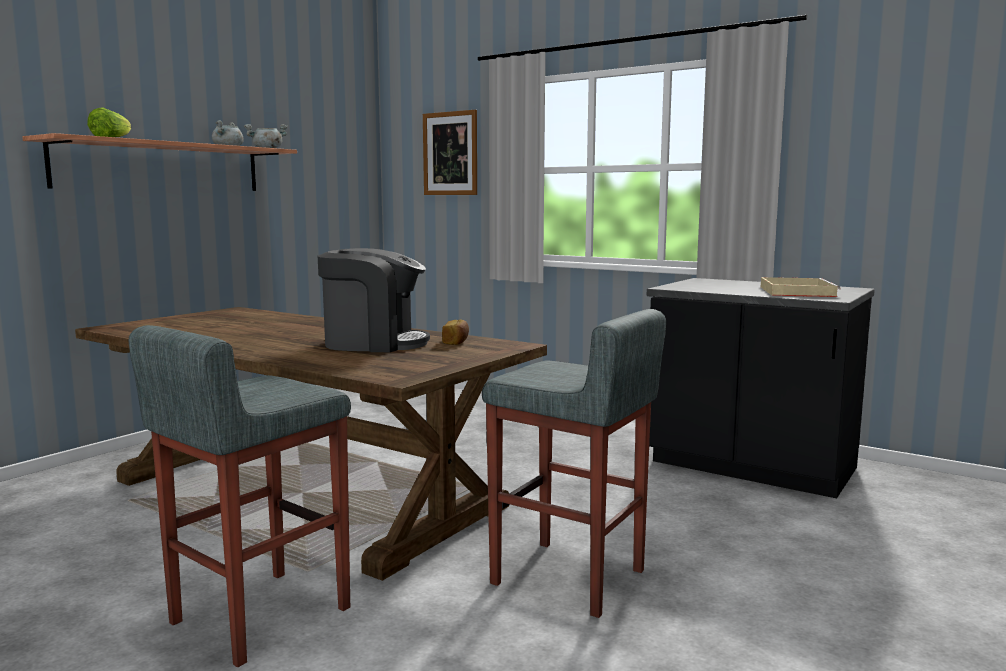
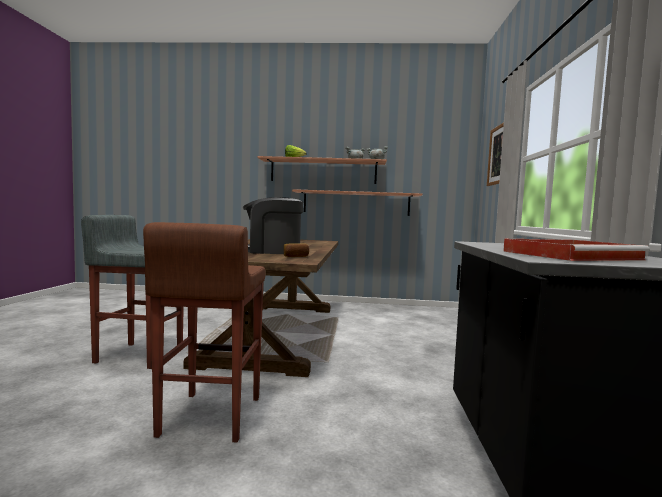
camera: 60 degrees right, 5 degrees down
coffee machine [318,248,430,352] -> coffee machine turned 120 degrees clockwise [243,197,303,254]
grey stool [482,309,666,618] -> brown stool [143,222,266,442]
beige tray [761,277,841,297] -> red tray [503,239,650,261]
none -> shelf [292,189,422,216]

